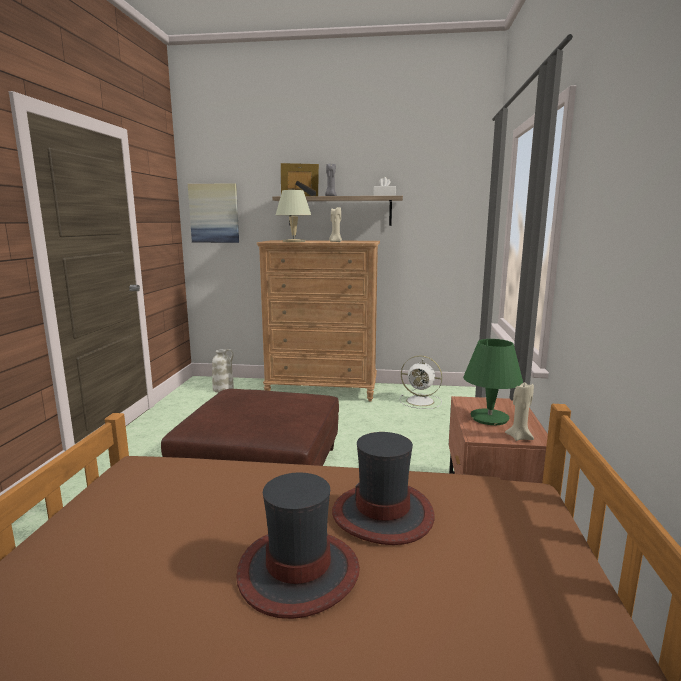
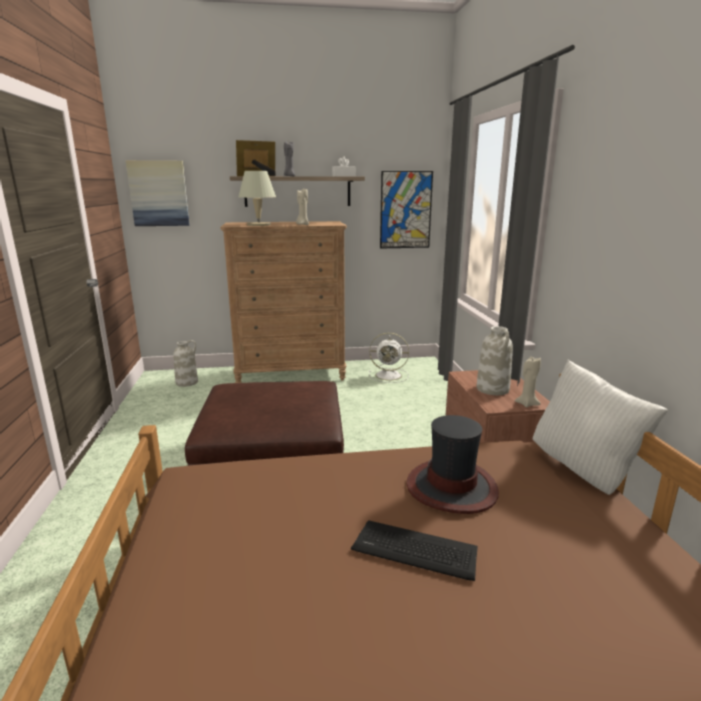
camera: 15 degrees left, 5 degrees up
hat [236,472,360,619] -> keyboard [351,520,478,581]
green table lamp [463,339,523,425] -> white vase [476,326,513,395]
none -> picture [380,171,433,248]
none -> white pillow [533,359,668,495]

